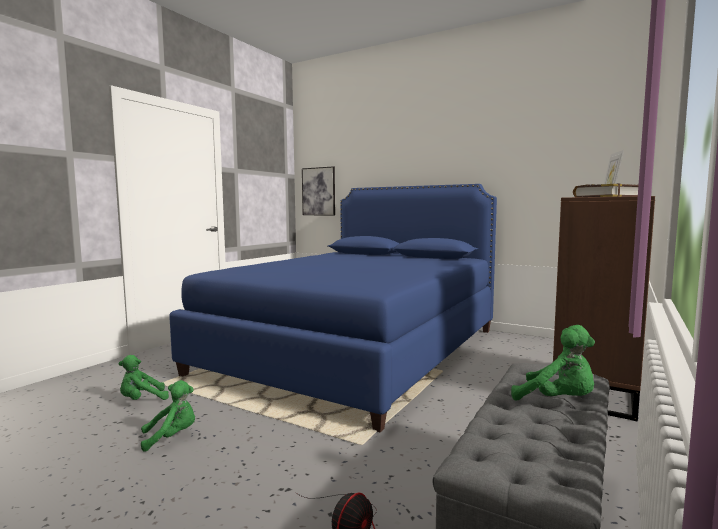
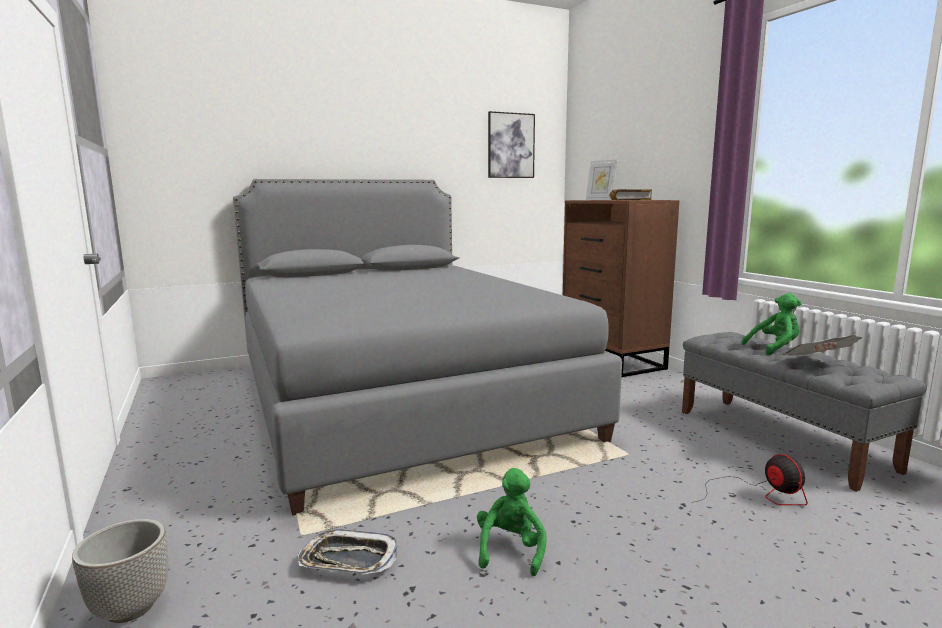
camera: 55 degrees left, 5 degrees up
green plush toy [118,355,169,400] -> tray [298,530,397,575]
blue bed [169,184,497,432] -> grey bed [233,179,622,516]
picture [302,166,335,215] -> picture moved to [488,111,535,178]
none -> planter [72,519,168,623]
none -> newspaper [782,335,862,356]

